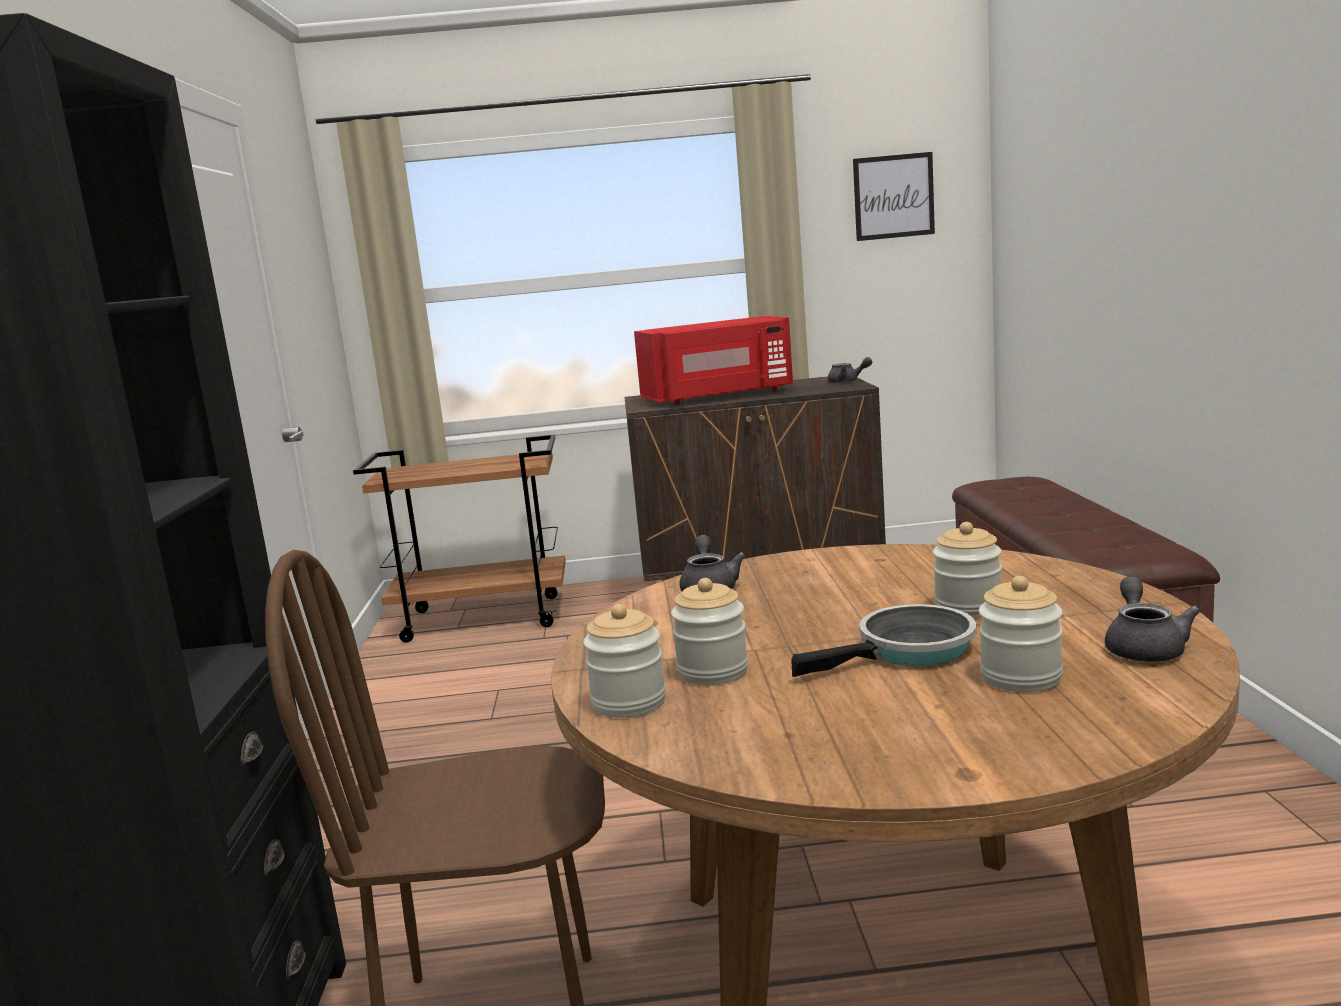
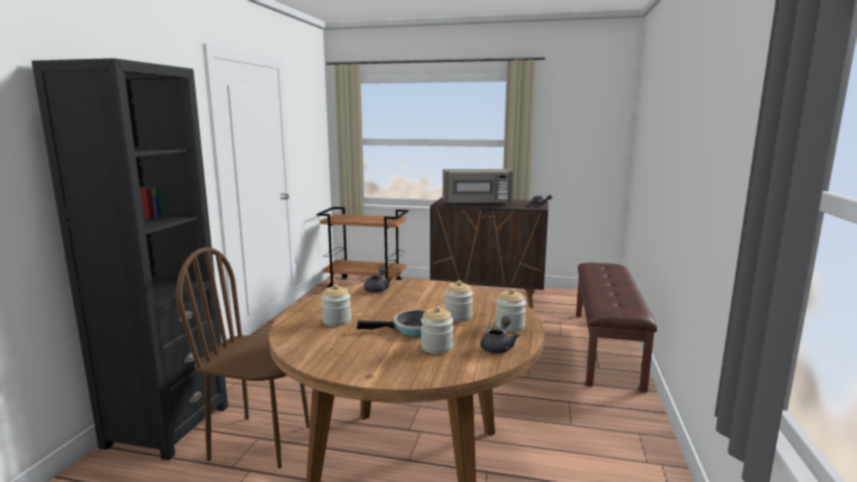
camera: 15 degrees right, 0 degrees up
jar [583,604,666,717] -> jar moved to [495,288,526,332]
red microwave [634,316,793,405] -> grey microwave [443,169,513,205]
picture [853,152,935,241] -> none

